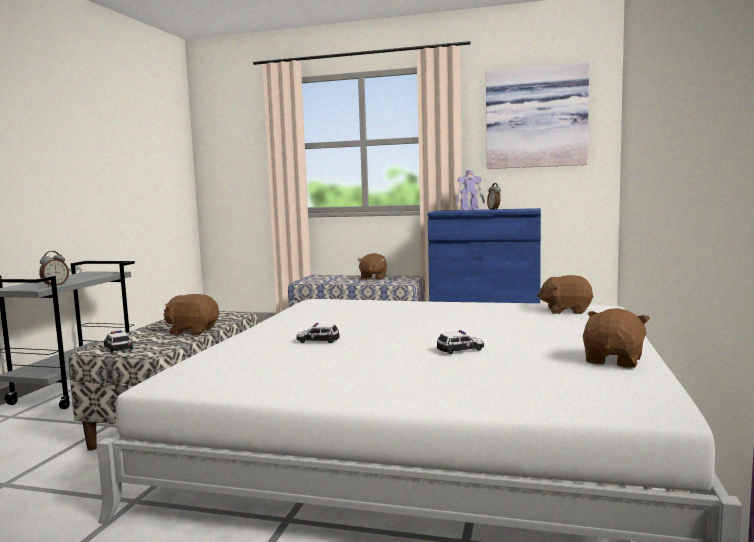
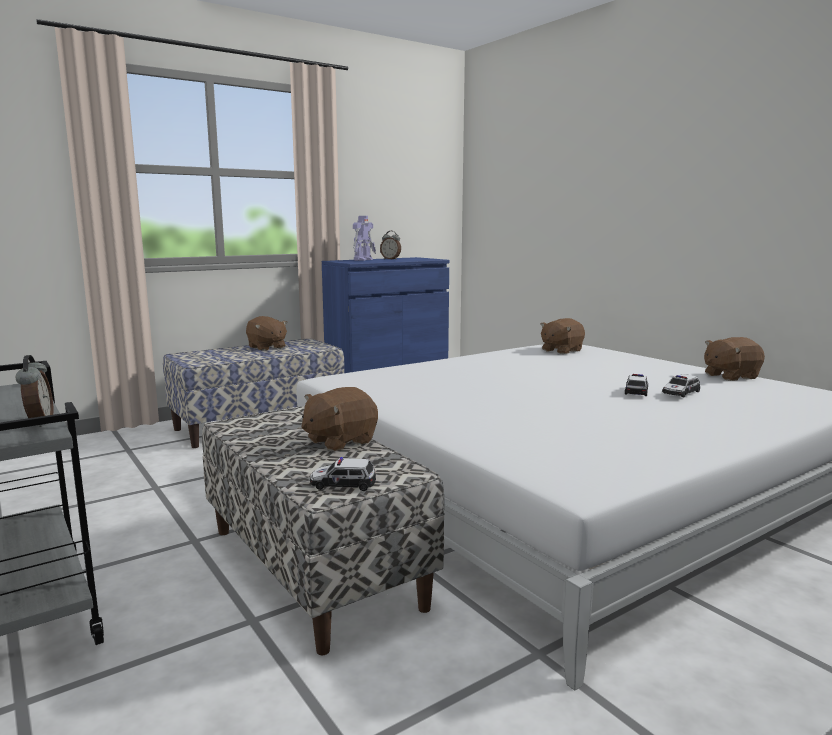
camera: 50 degrees left, 5 degrees up
toy car [296,323,340,343] -> toy car moved to [662,374,700,397]
picture [486,62,589,169] -> none
brown plush toy [583,308,650,368] -> brown plush toy turned 90 degrees counterclockwise [704,337,765,381]

